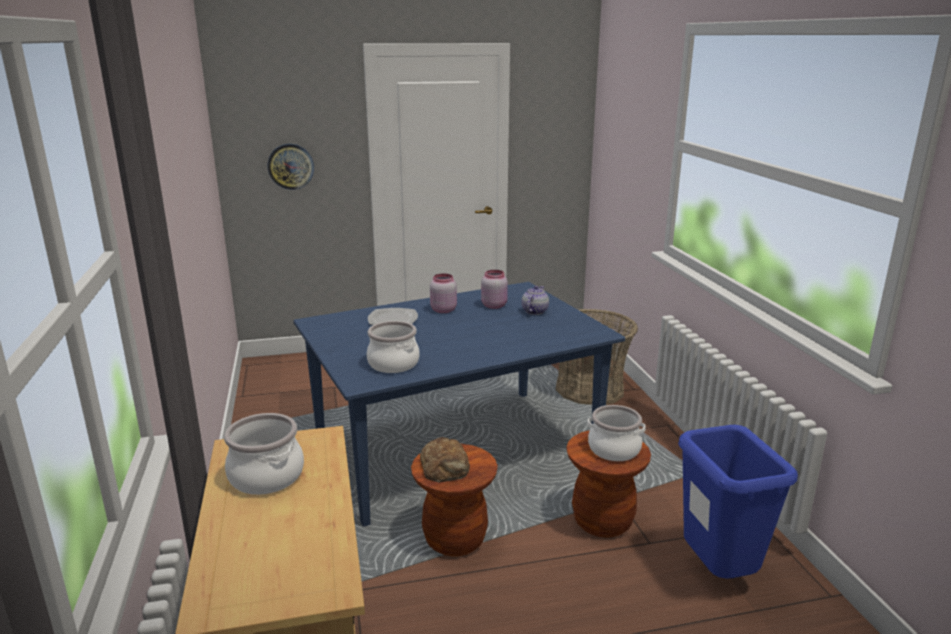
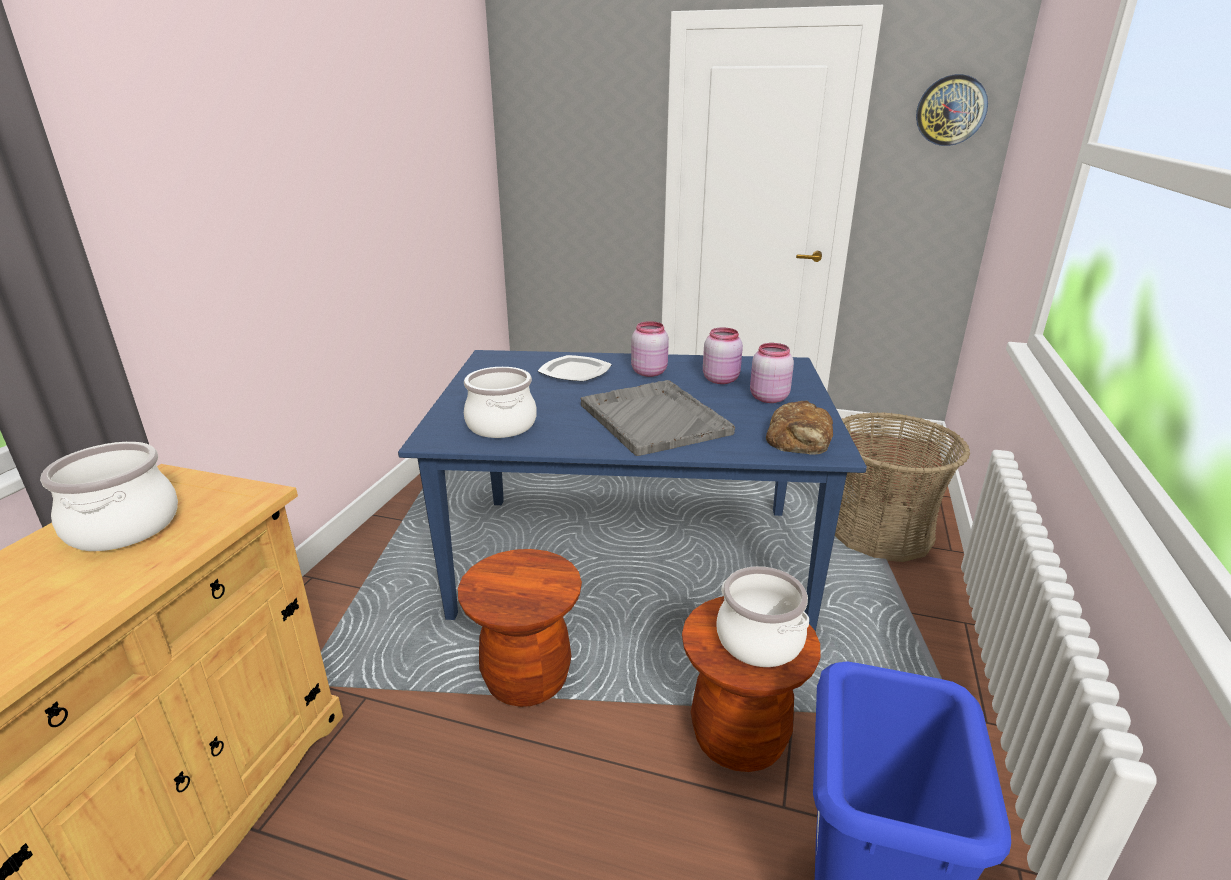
camera: 30 degrees right, 5 degrees up
wall clock [268,144,314,190] -> wall clock moved to [916,74,988,146]
bread [420,437,470,483] -> bread moved to [766,401,833,455]
teapot [522,286,549,315] -> pink jar [750,343,794,403]
none -> grey tray [580,380,735,456]

